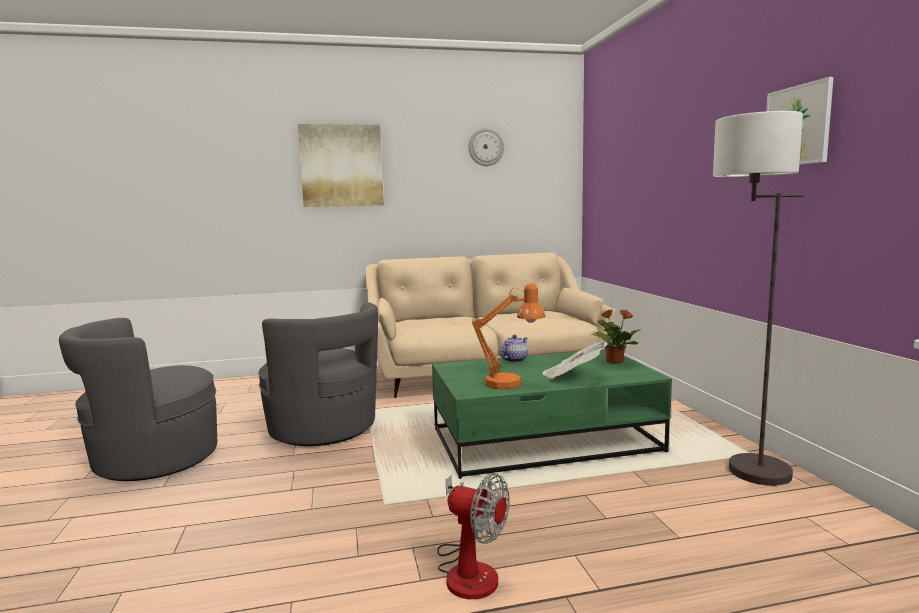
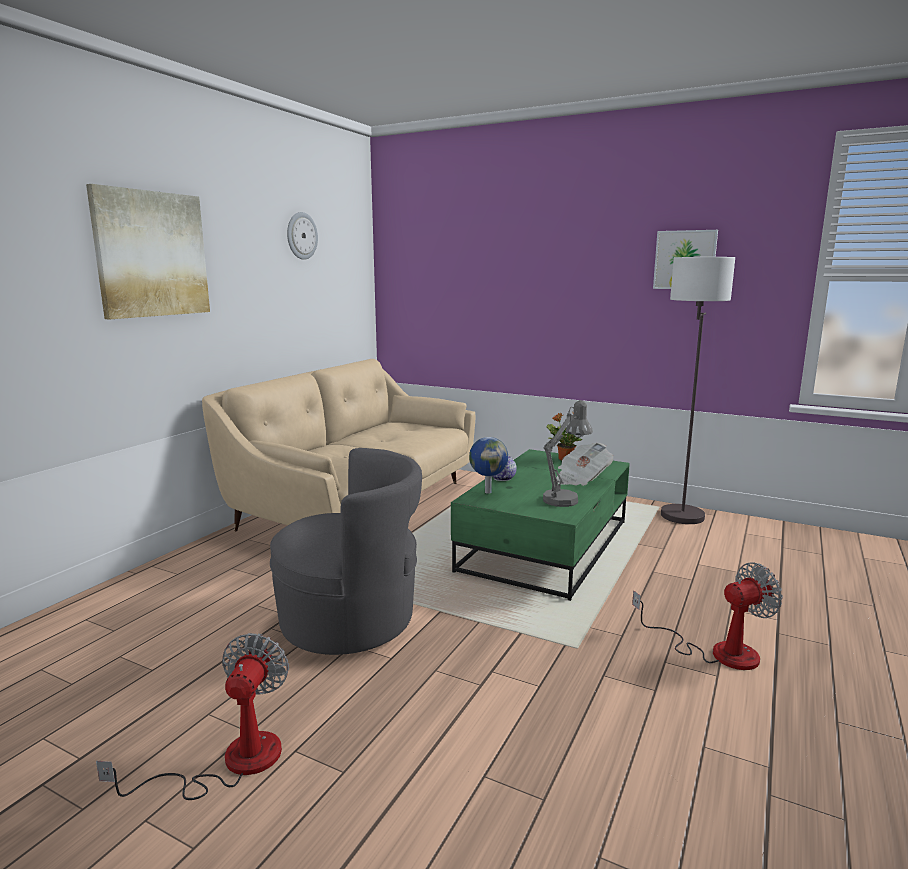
camera: 50 degrees left, 5 degrees up
grey armchair [59,318,217,481] -> fan [96,633,289,800]
orange table lamp [472,283,545,389] -> grey table lamp [543,400,593,507]
none -> globe [469,437,508,494]

